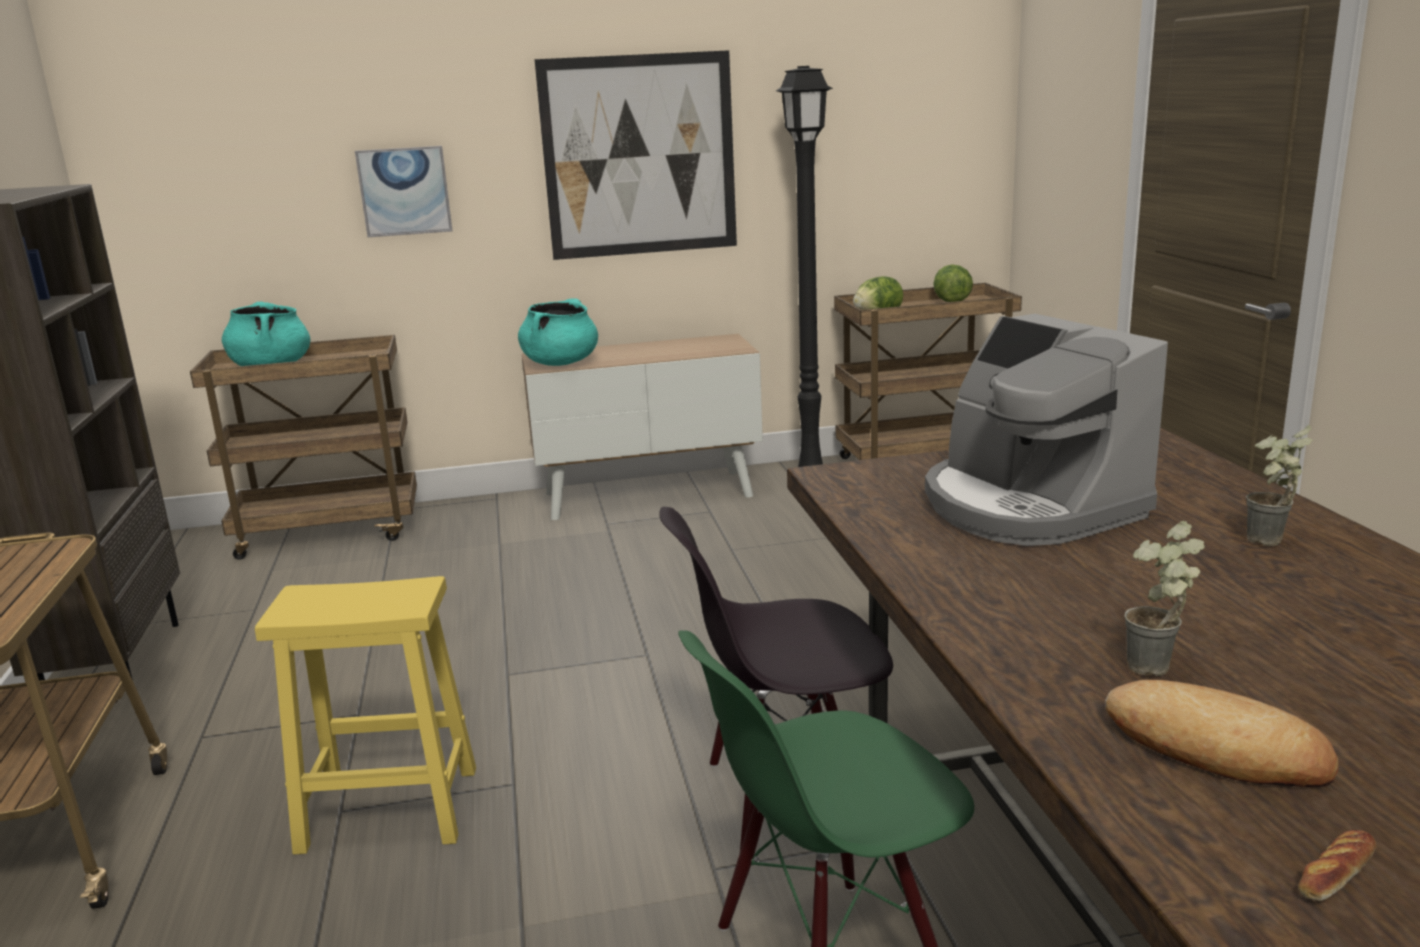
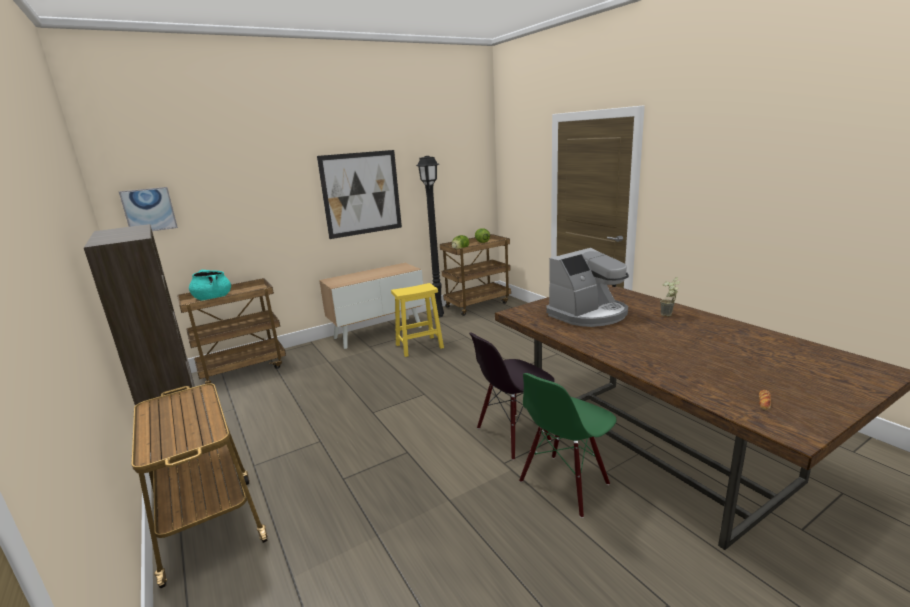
camera: 20 degrees left, 0 degrees up
yellow stool [255,576,476,855] -> yellow stool moved to [391,283,444,357]
picture [355,146,452,237] -> picture moved to [119,187,178,231]
turquoise cooking pot [518,298,598,366] -> none
coffee machine [925,314,1168,546] -> coffee machine turned 75 degrees counterclockwise [546,248,629,327]
bread [1105,680,1338,787] -> none
potted plant [1124,521,1205,676] -> none

